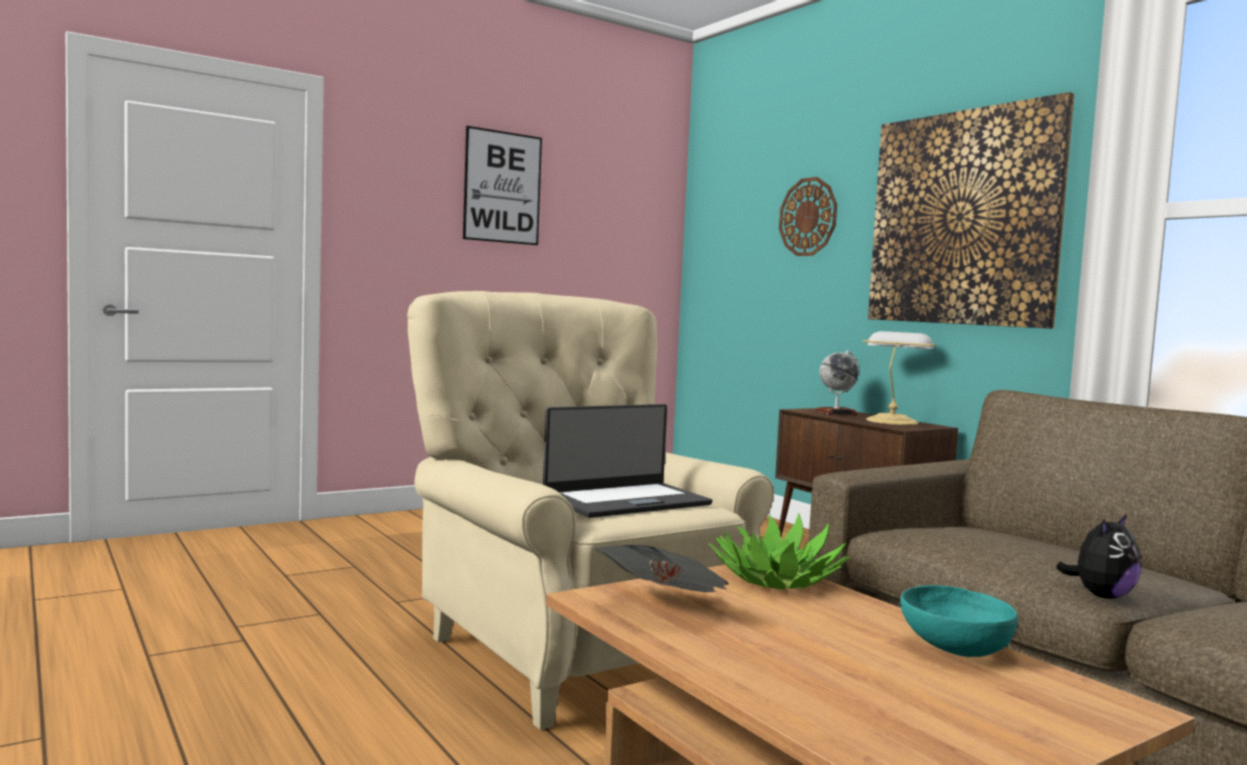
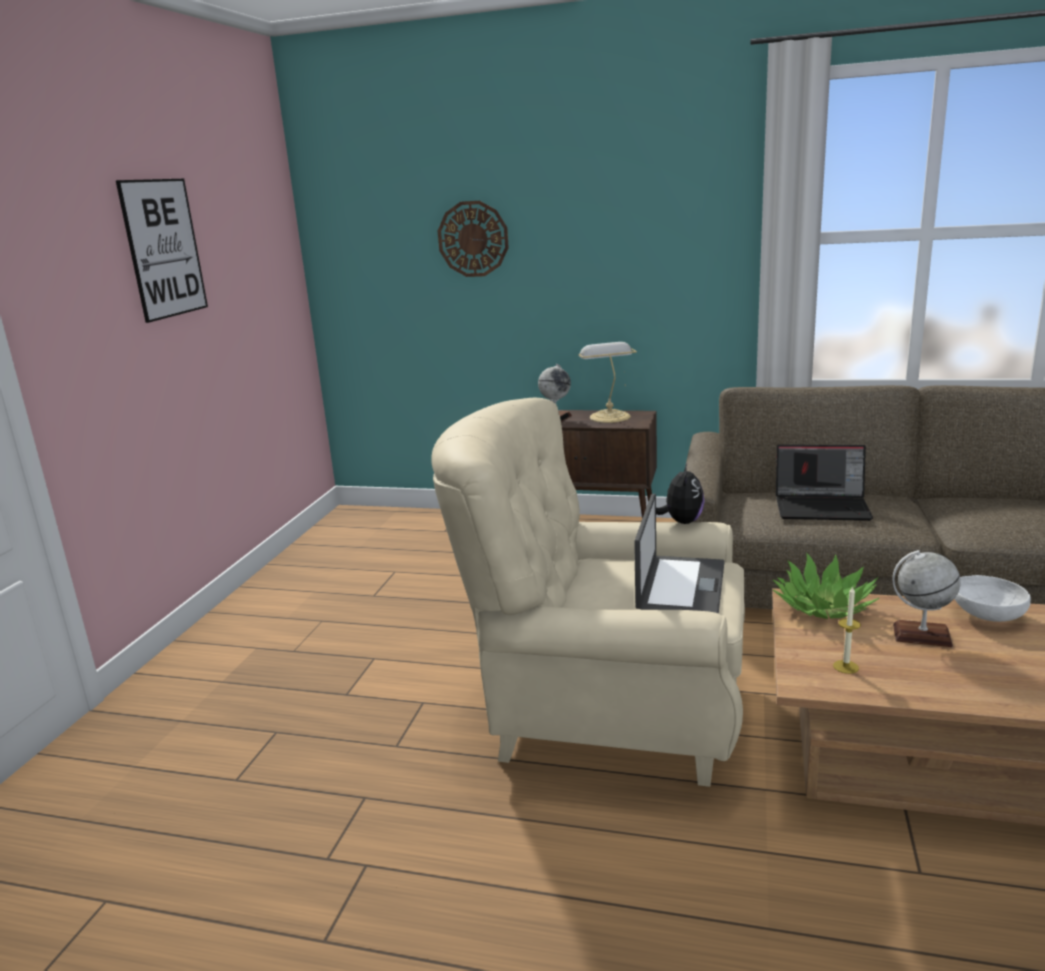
camera: 40 degrees left, 15 degrees up
newspaper [594,545,728,592] -> candle [833,586,861,674]
picture [868,92,1075,329] -> none
turquoise bowl [900,585,1018,657] -> white bowl [955,575,1031,622]
plush toy [1056,514,1141,599] -> plush toy moved to [656,464,705,524]
none -> laptop [776,445,873,521]
none -> globe [892,550,961,647]

